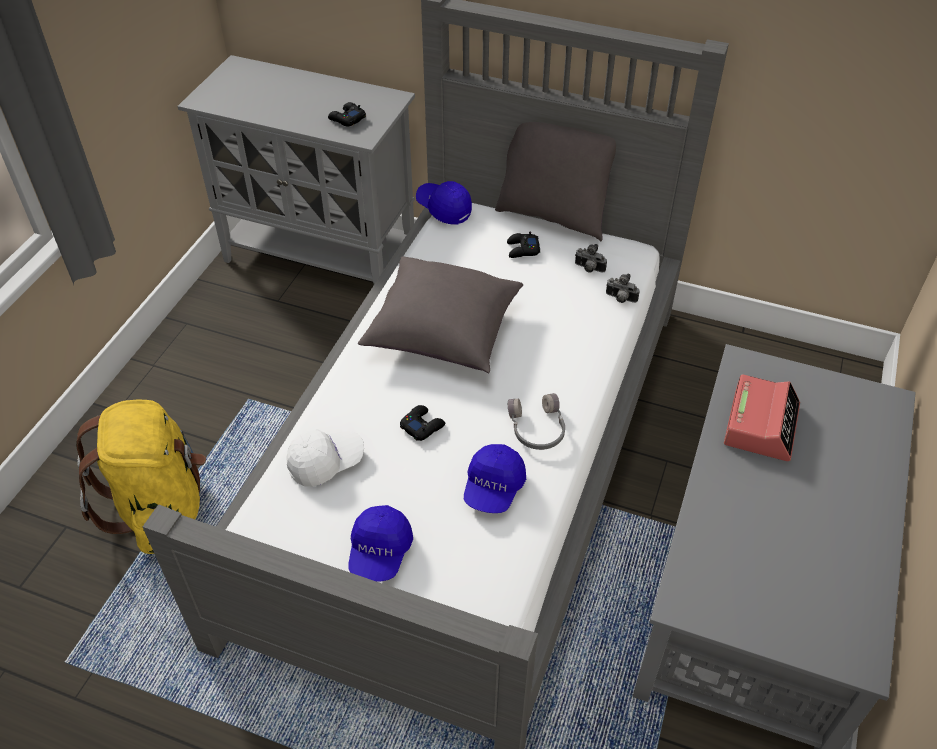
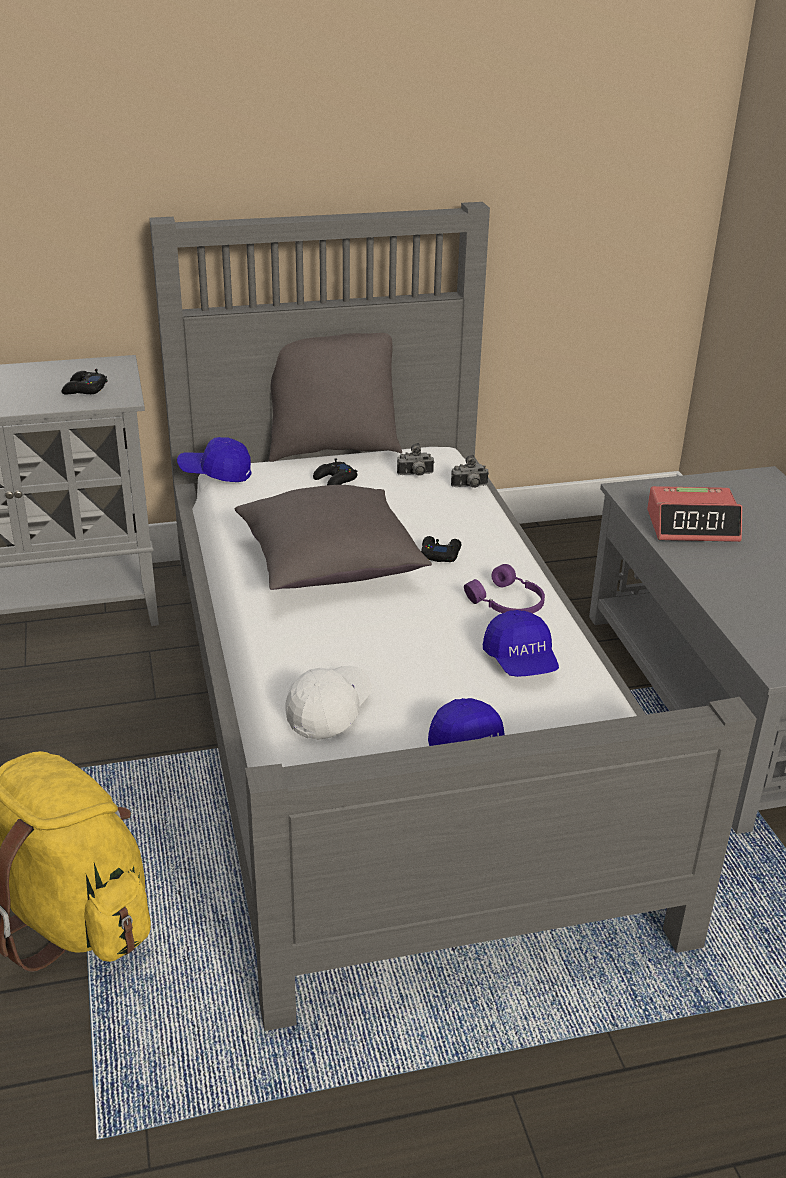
camera: 35 degrees left, 15 degrees down
black game controller [400,405,445,441] -> black game controller moved to [421,536,461,562]
grey headphones [508,393,565,450] -> purple headphones [464,564,545,614]
alarm clock [724,374,800,461] -> alarm clock turned 105 degrees clockwise [647,486,742,542]

